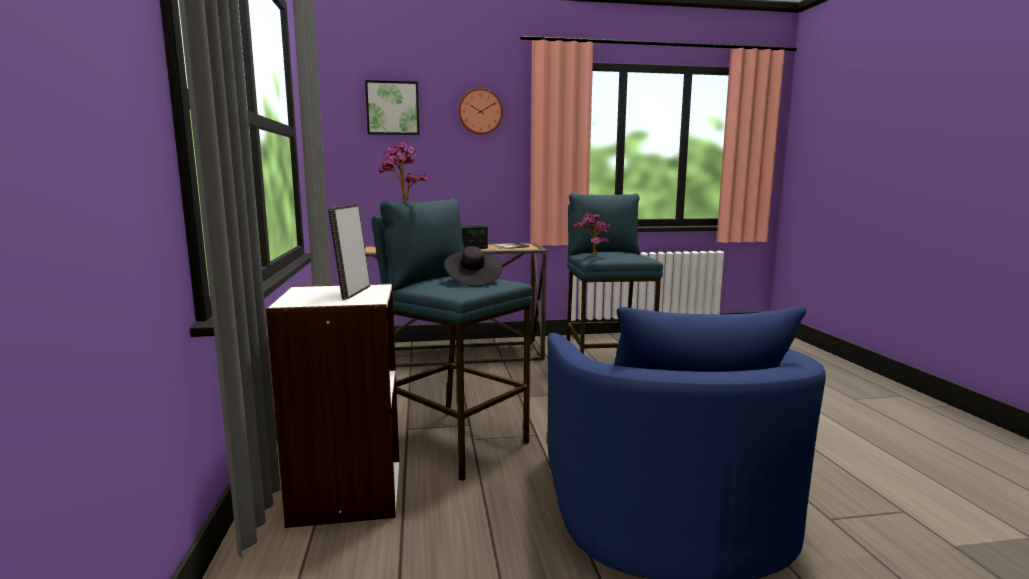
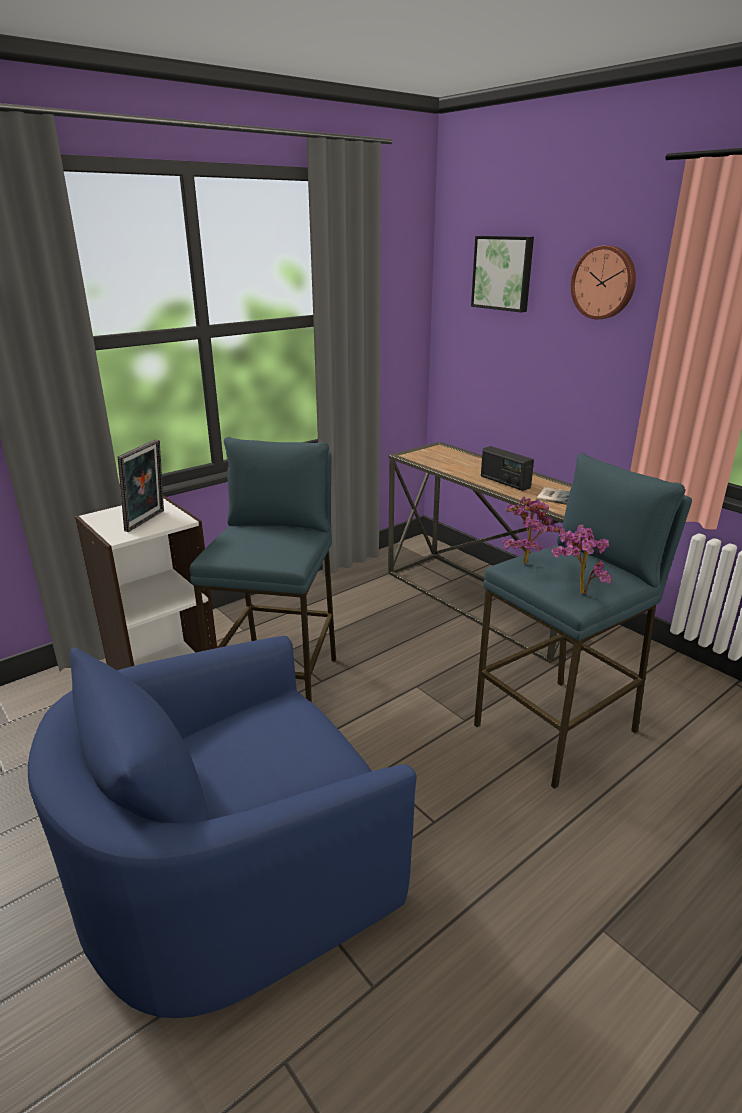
camera: 60 degrees right, 15 degrees up
picture frame [328,204,370,300] -> picture frame turned 135 degrees clockwise [117,439,164,532]
potted plant [378,142,428,201] -> potted plant moved to [551,525,611,594]
black hat [444,246,502,286] -> none

